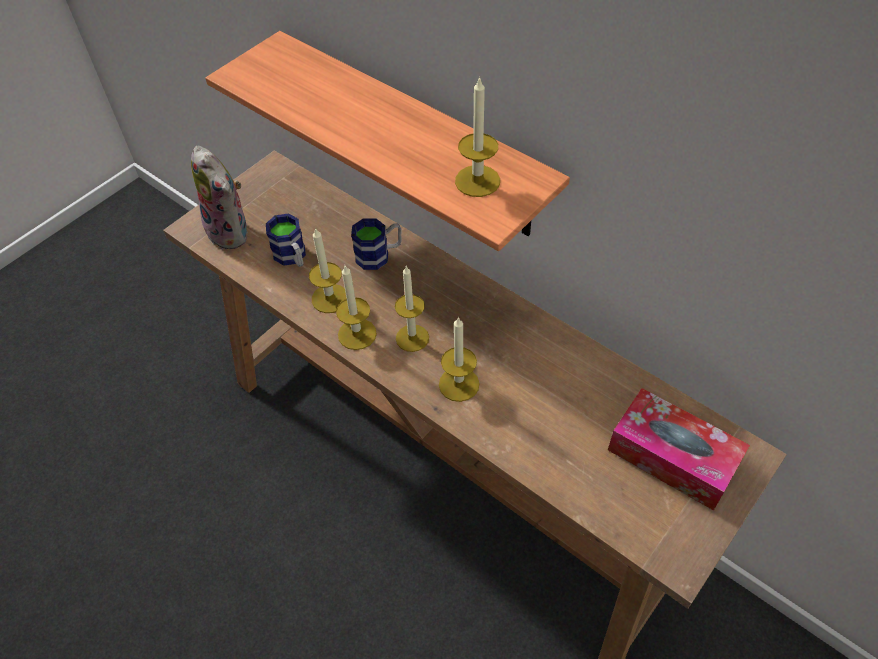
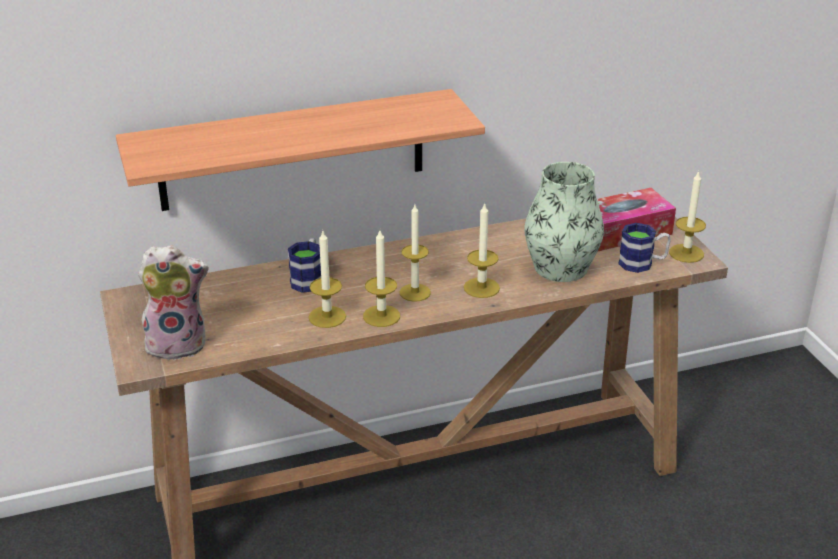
camera: 60 degrees left, 20 degrees down
mug [266,214,306,267] -> mug moved to [618,223,671,273]
candle [455,76,500,197] -> candle moved to [669,171,706,263]
none -> vase [524,162,604,282]

